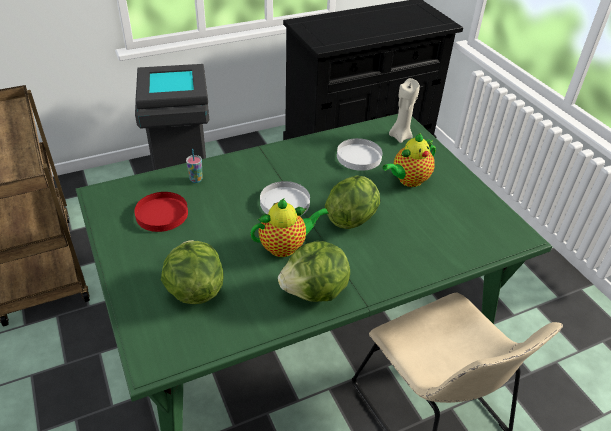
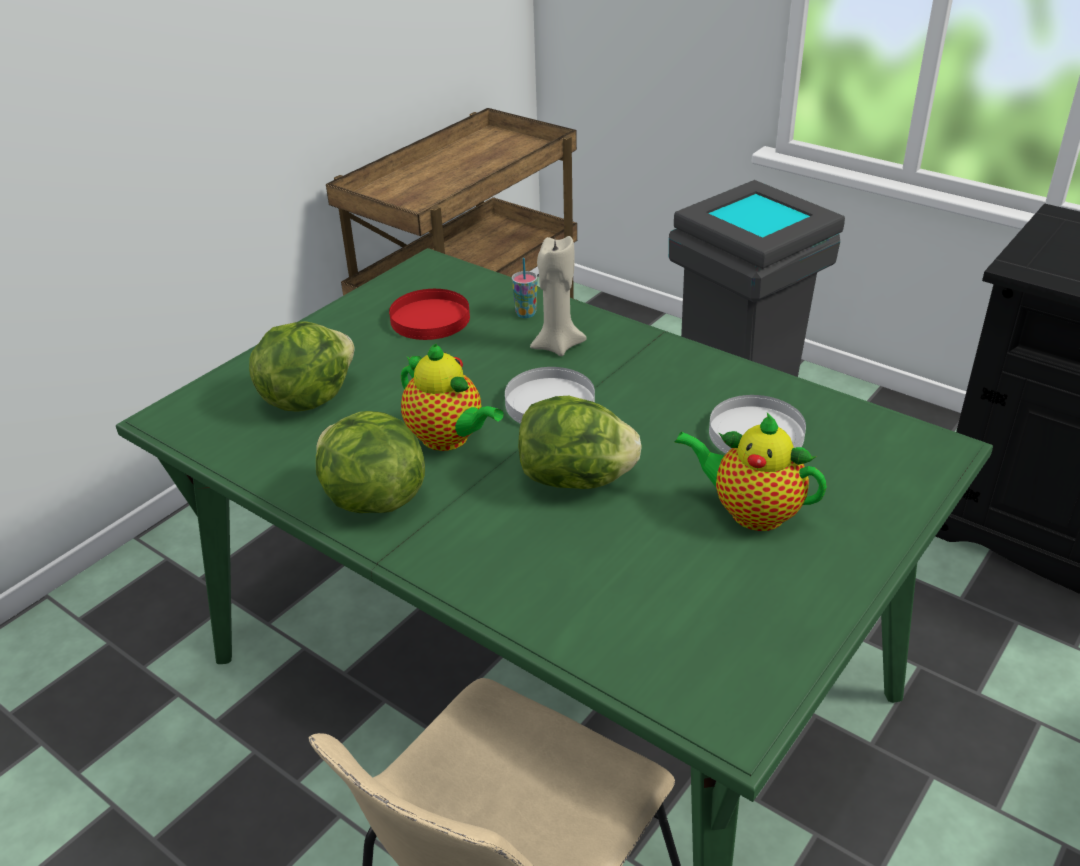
camera: 65 degrees right, 5 degrees down
beige candle [389,78,420,143] -> beige candle moved to [530,236,587,356]

